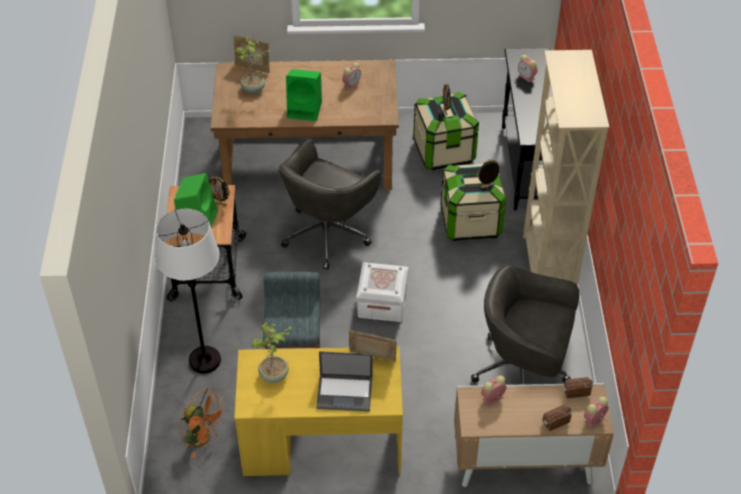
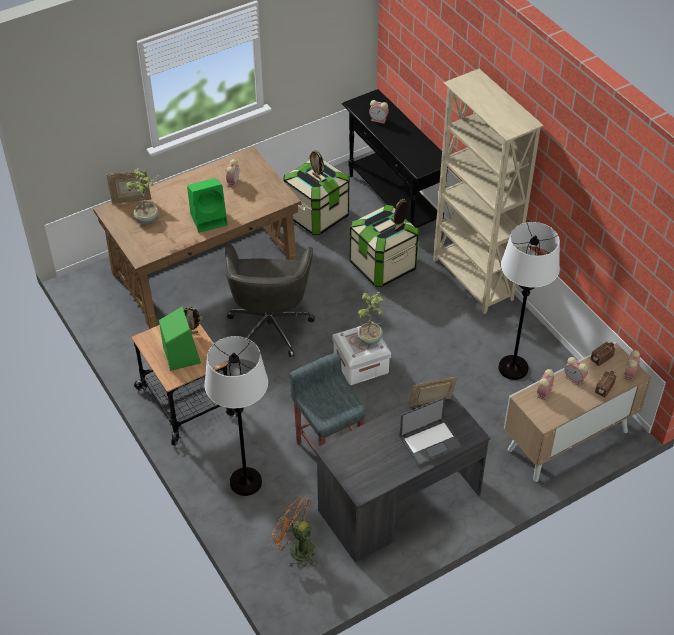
camera: 30 degrees left, 0 degrees up
orange fan [180,388,226,458] -> orange fan turned 150 degrees counterclockwise [270,496,318,569]
yellow desk [234,347,403,476] -> grey desk [314,394,490,562]
potted plant [251,322,292,383] -> potted plant moved to [357,292,384,344]
grey office chair [471,264,580,385] -> white floor lamp [498,222,560,380]
none -> alarm clock [564,357,588,386]

